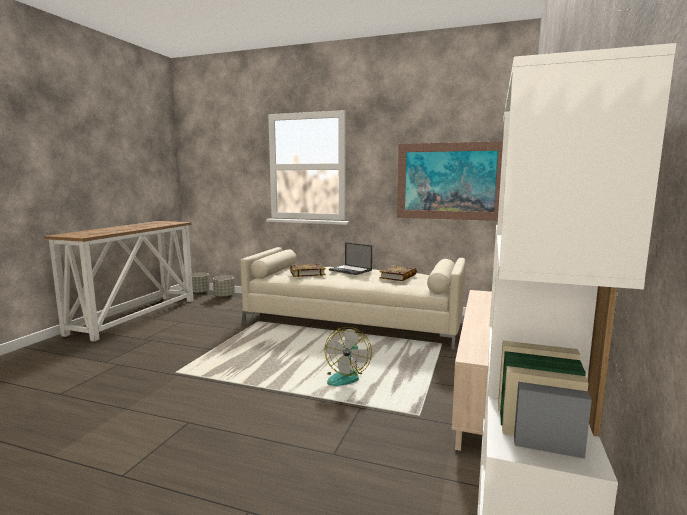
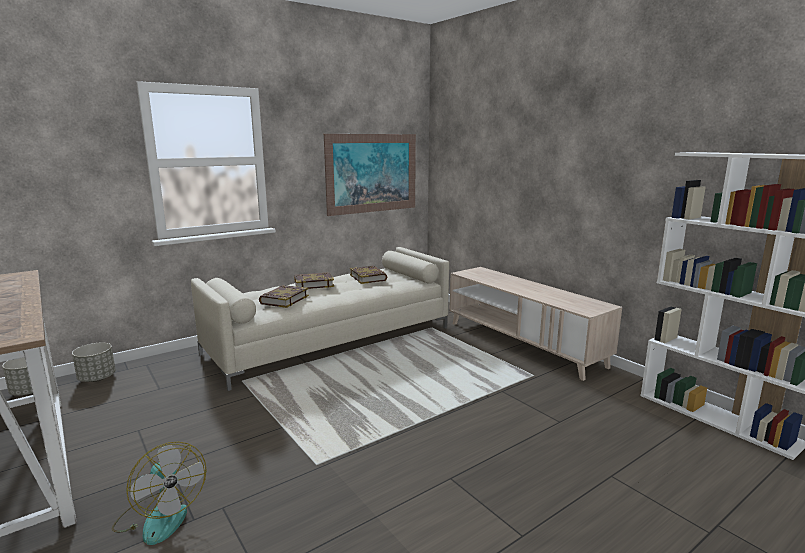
camera: 55 degrees left, 5 degrees up
fan [325,327,372,386] -> fan moved to [112,442,206,545]
laptop [329,242,372,275] -> book [294,272,334,289]

